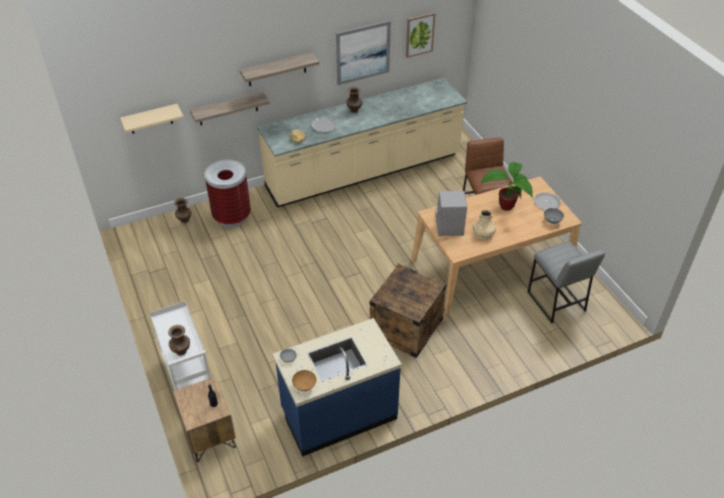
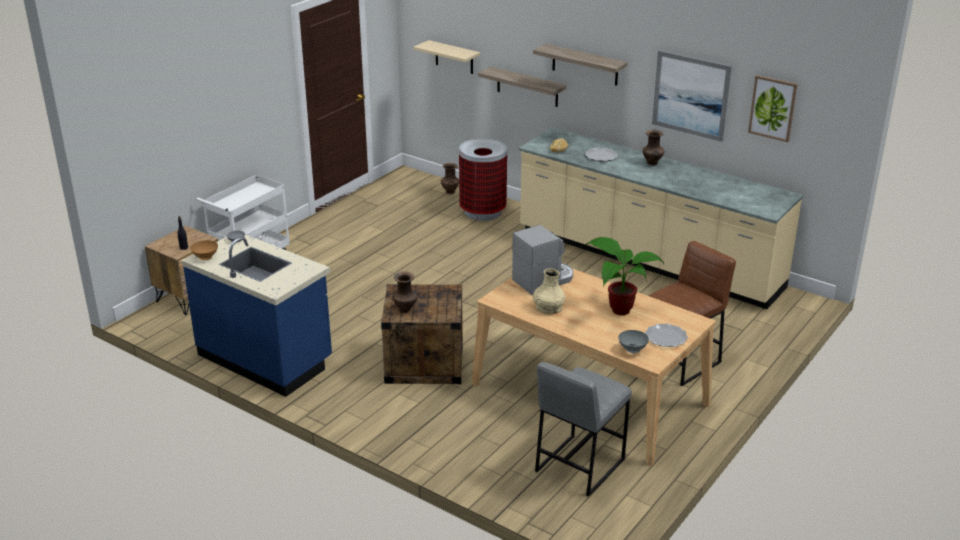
camera: 60 degrees right, 15 degrees down
brown vase [168,325,190,356] -> brown vase moved to [392,272,418,313]

